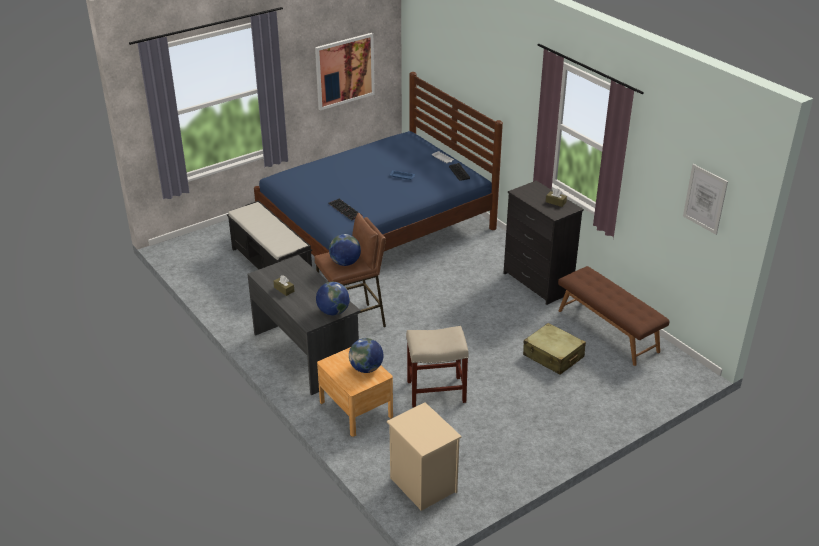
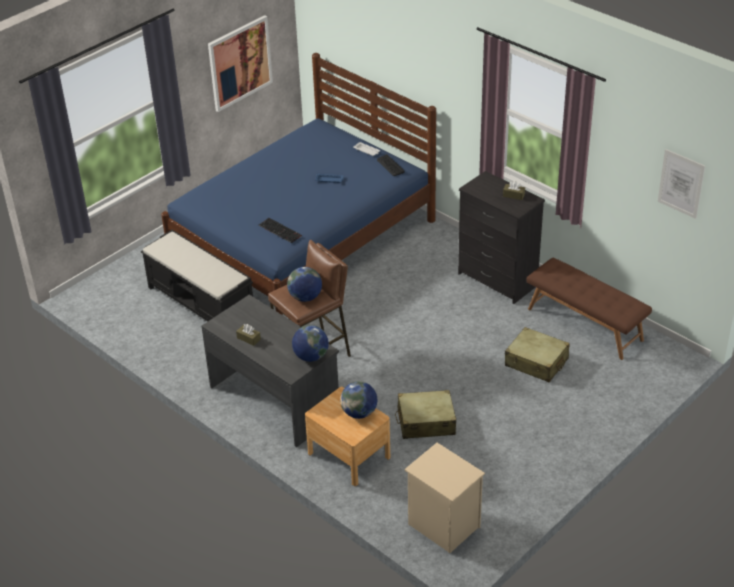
camera: 10 degrees left, 5 degrees up
beige stool [406,326,469,407] -> beige suitcase [395,390,456,439]

